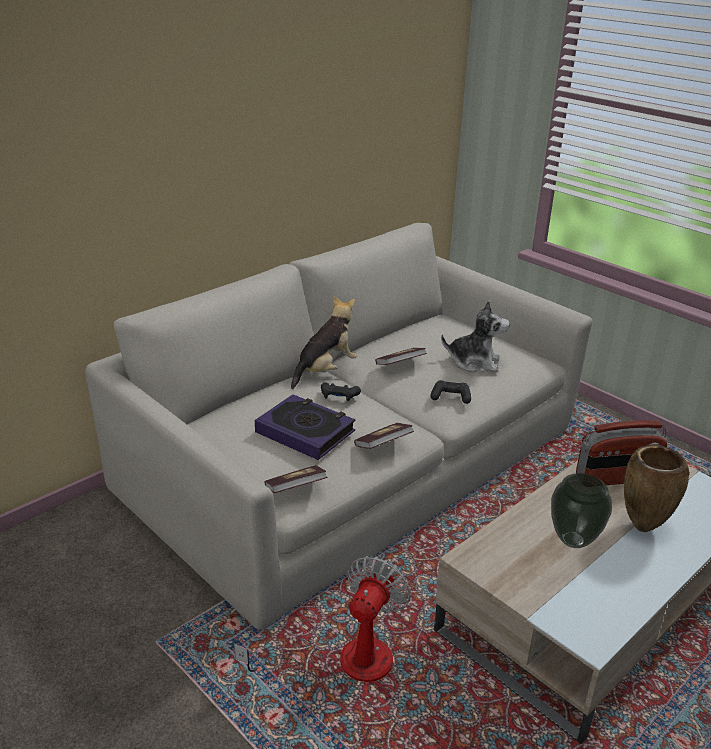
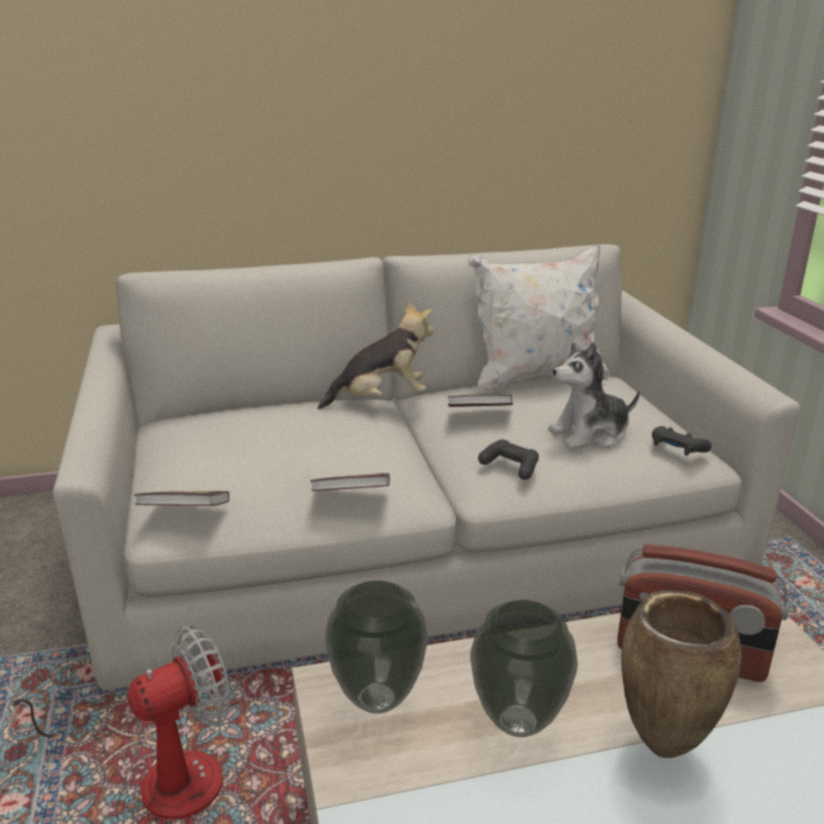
camera: 30 degrees right, 5 degrees down
book [255,394,355,460] -> none
black game controller [321,382,361,401] -> black game controller moved to [652,426,712,456]
plush toy [441,300,510,373] -> plush toy turned 120 degrees clockwise [548,342,640,449]
none -> vase [325,580,428,714]
none -> white pillow [467,245,609,393]

